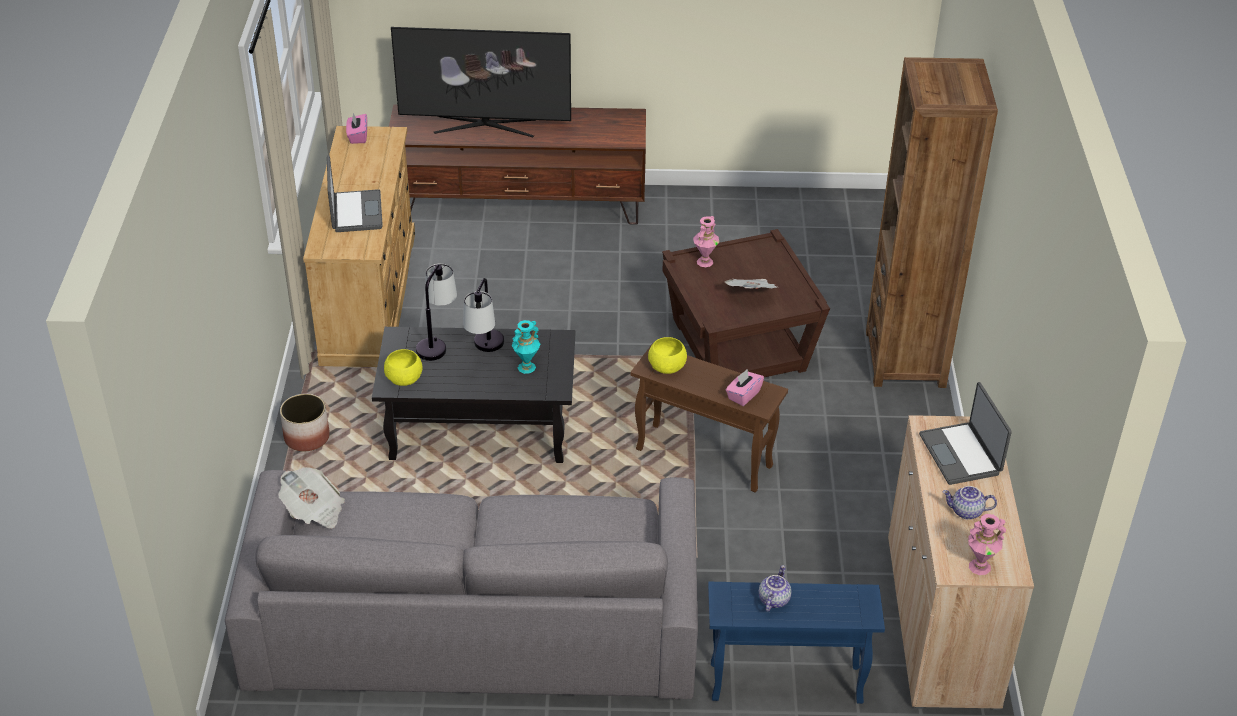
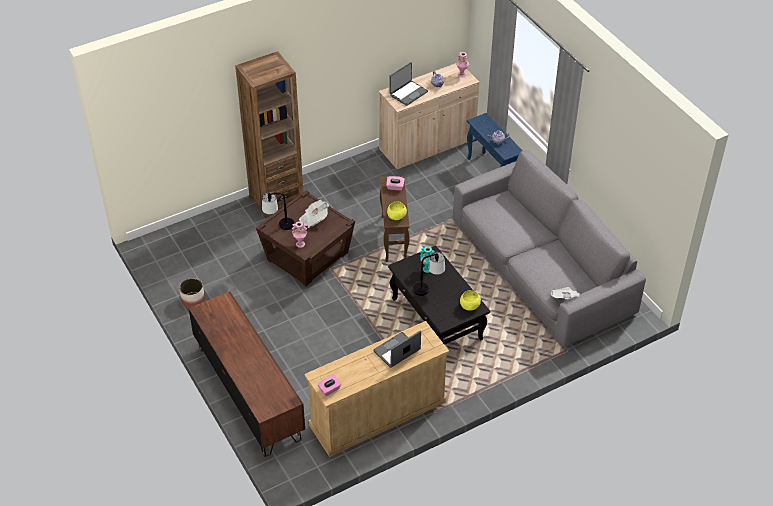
camera: 120 degrees left, 5 degrees up
planter [280,394,330,451] -> planter moved to [179,278,205,308]
television [391,27,571,138] -> none
table lamp [416,263,457,361] -> table lamp moved to [262,193,294,230]

